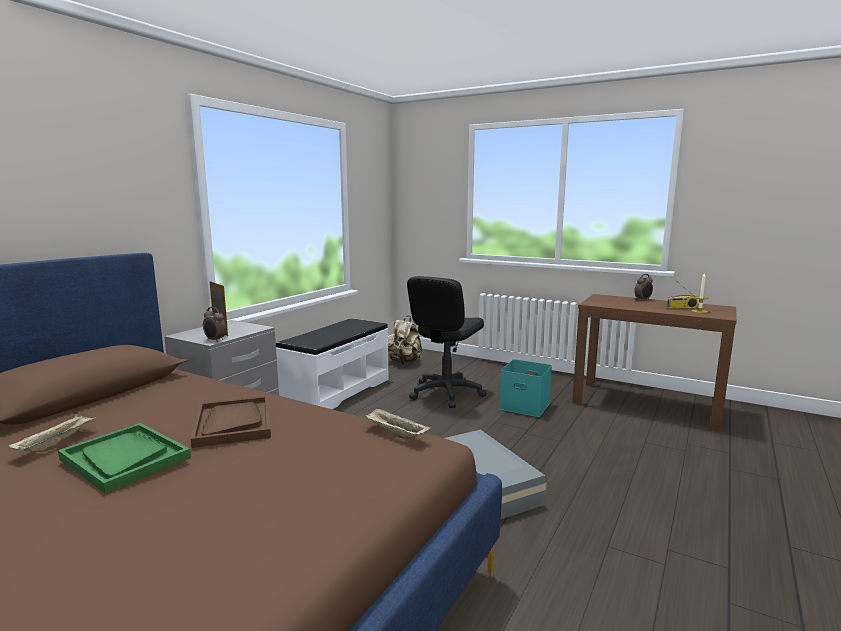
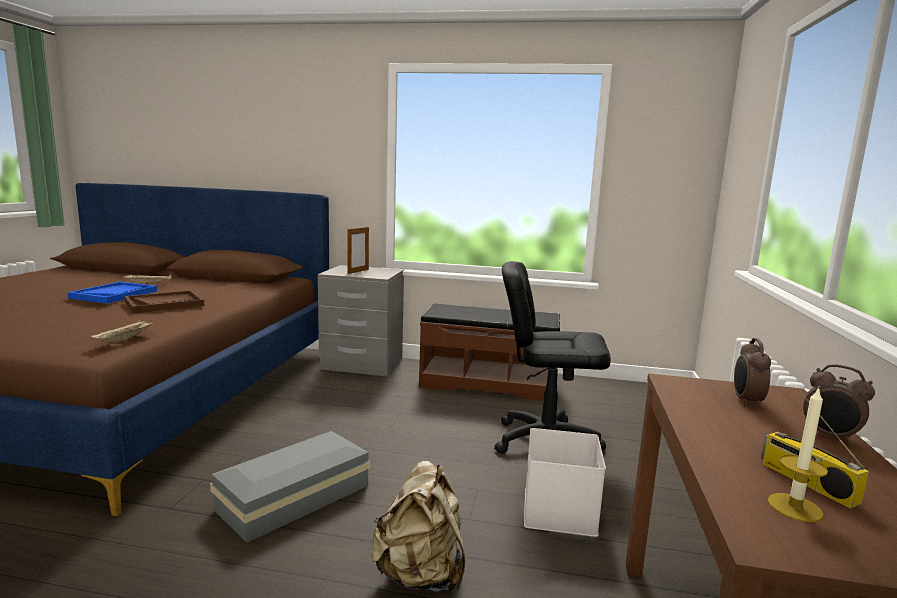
camera: 70 degrees right, 0 degrees up
green tray [58,423,191,494] -> blue tray [67,282,157,304]
alarm clock [203,307,226,342] -> alarm clock moved to [734,338,771,407]
white bench [276,318,389,409] -> brown bench [419,303,560,401]
beige backpack [388,316,422,364] -> beige backpack moved to [372,461,465,593]
turquoise storage box [499,359,552,417] -> white storage box [524,428,606,537]

